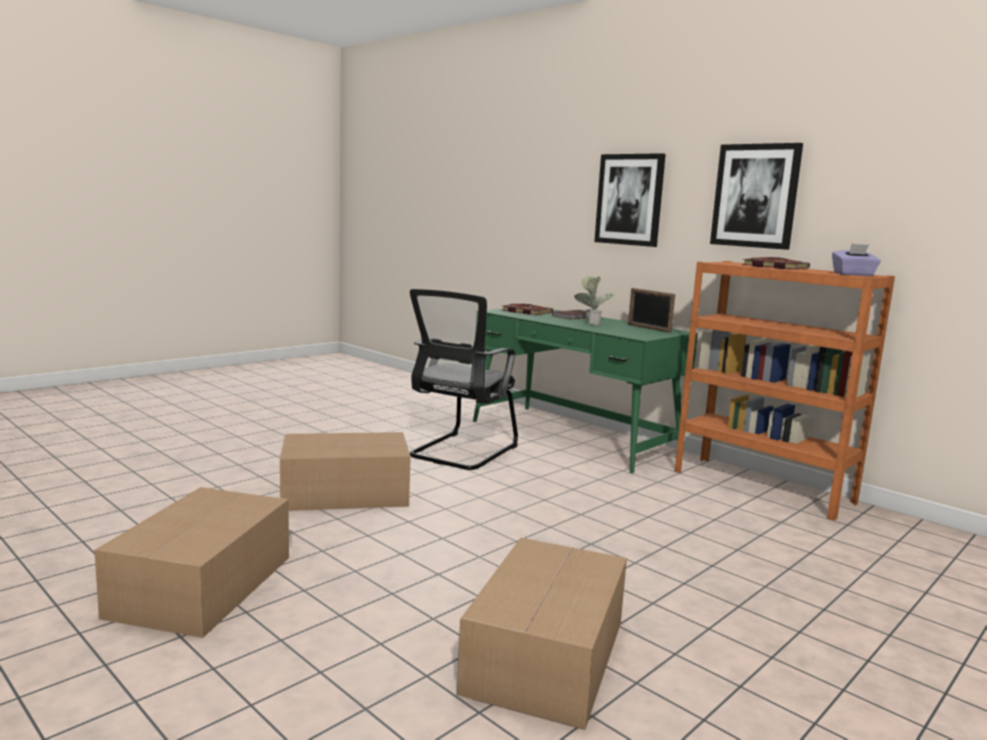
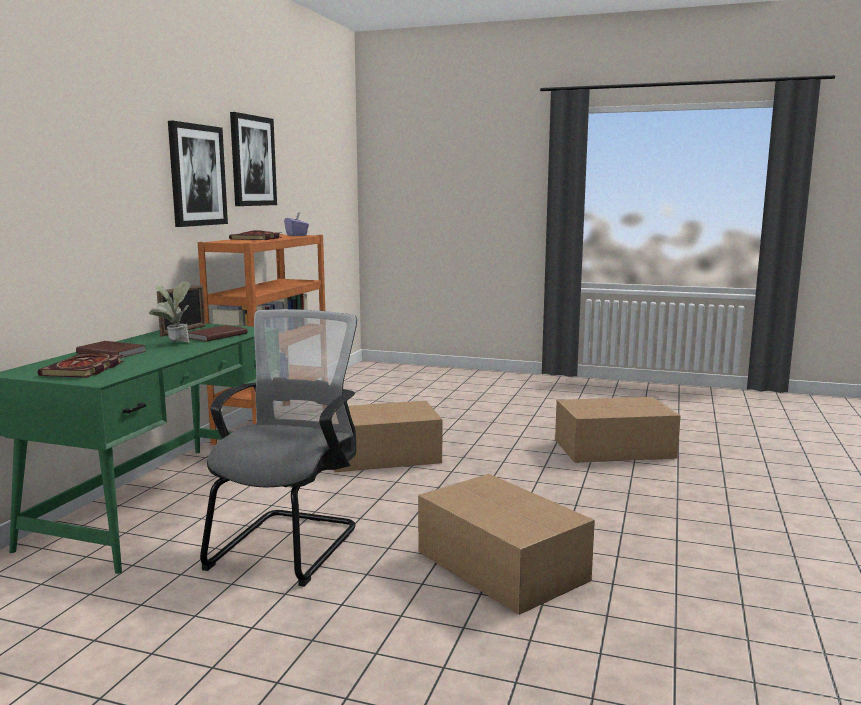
camera: 115 degrees left, 0 degrees up
cardboard box [94,487,289,638] -> cardboard box moved to [334,401,442,472]
chair [410,289,518,470] -> chair turned 75 degrees counterclockwise [200,309,357,587]
picture [594,153,666,247] -> picture moved to [230,112,277,206]
none -> brown book [188,325,248,342]

